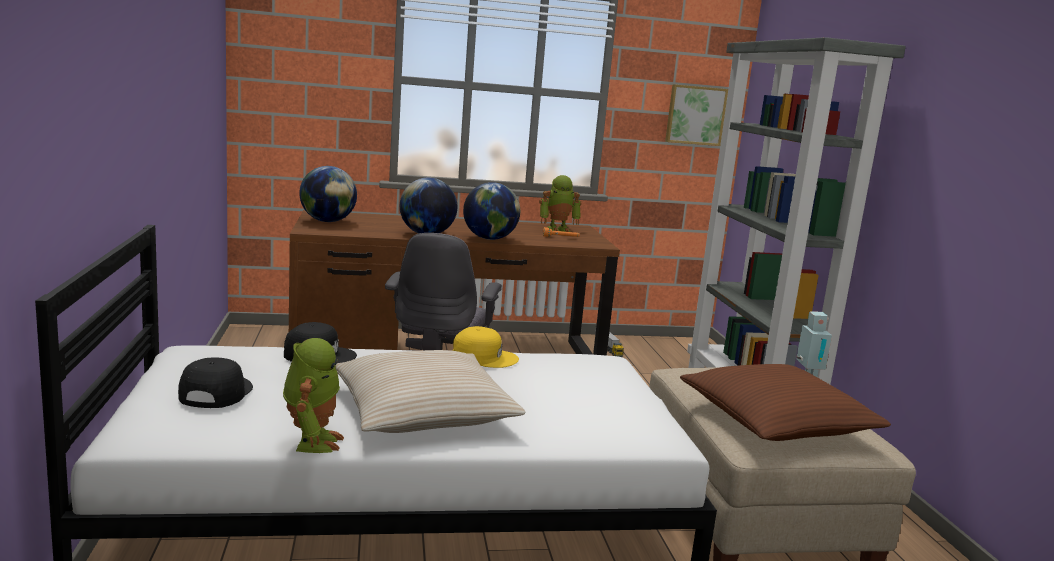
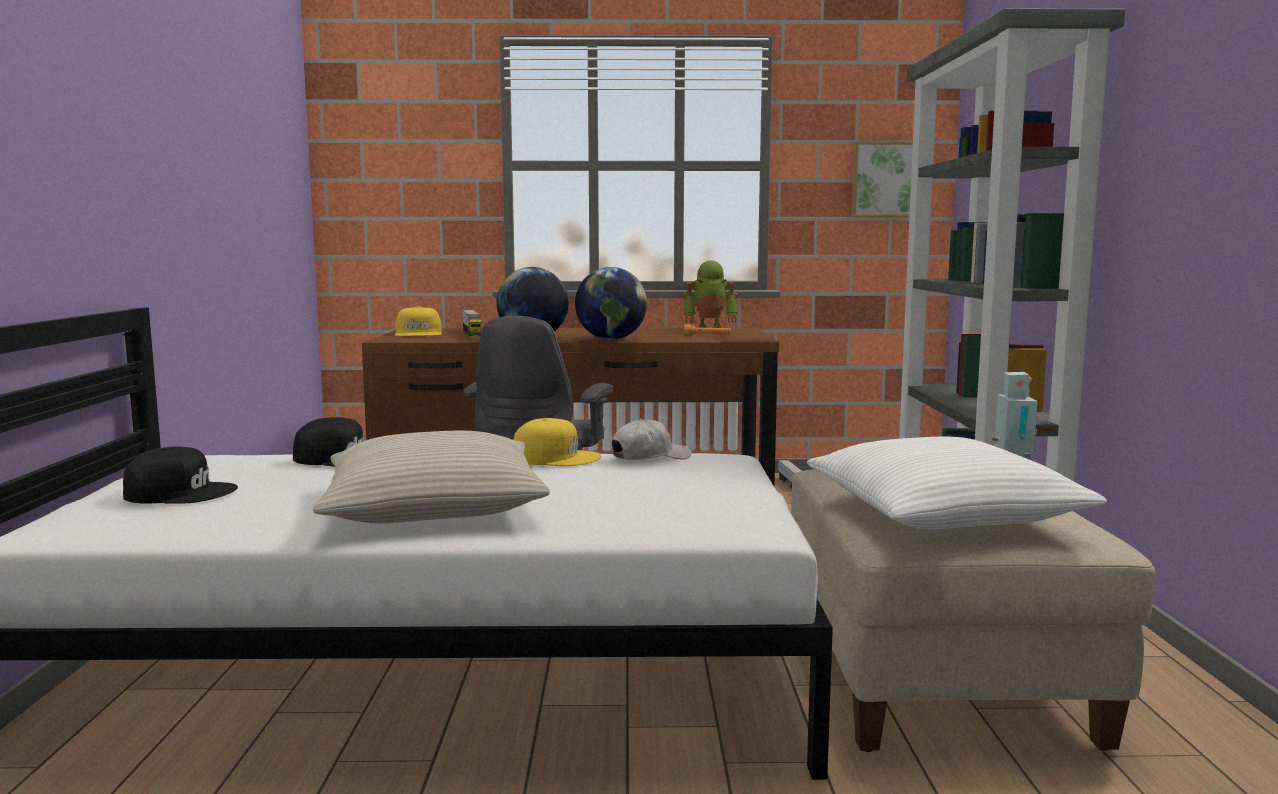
camera: 10 degrees right, 5 degrees down
black cap [178,358,253,408] -> black cap turned 75 degrees clockwise [123,446,238,504]
toy robot [283,338,344,453] -> none
globe [299,166,357,222] -> yellow cap [395,306,442,336]
brown pillow [680,364,891,441] -> white pillow [807,437,1107,529]
none -> toy truck [462,310,482,336]
none -> white cap [612,419,692,460]

